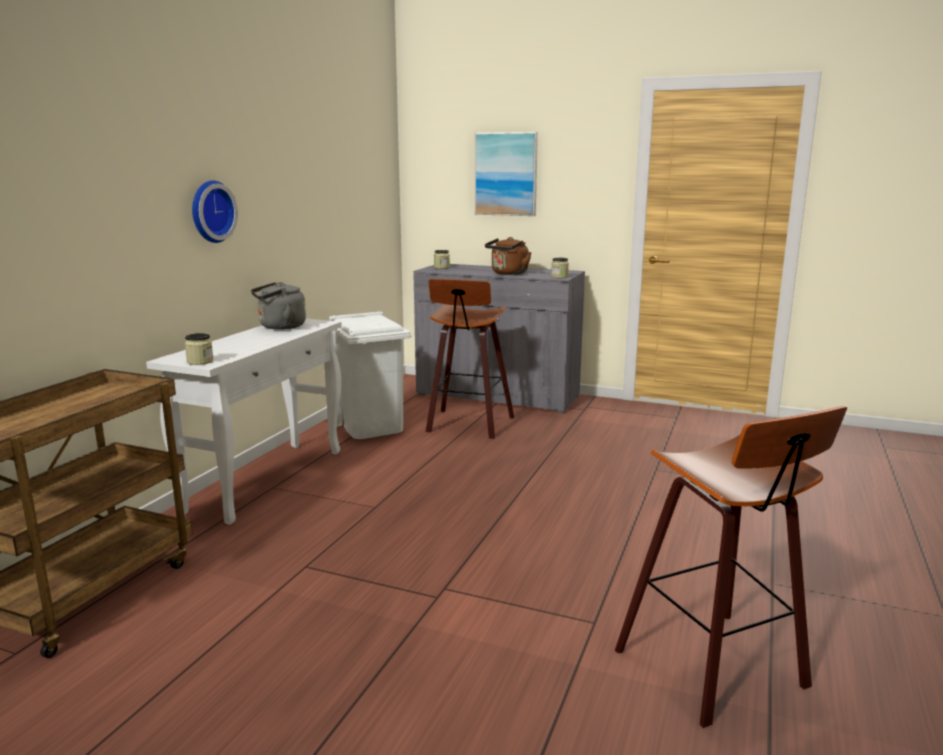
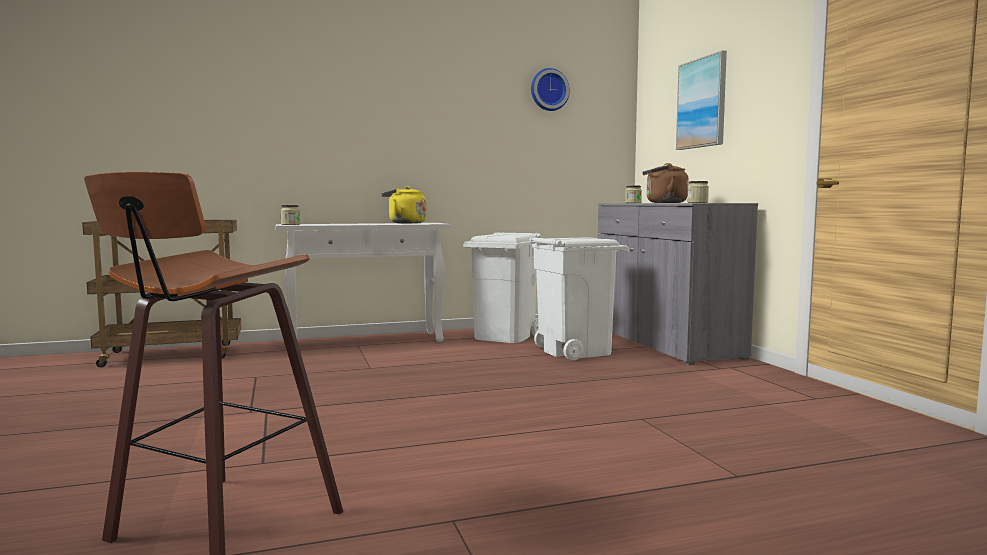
camera: 50 degrees right, 10 degrees down
wall clock [192,180,238,243] -> wall clock moved to [531,68,570,111]
grey kettle [251,282,306,330] -> yellow kettle [381,186,427,223]
stool [426,279,514,439] -> white trash can [530,237,630,361]

